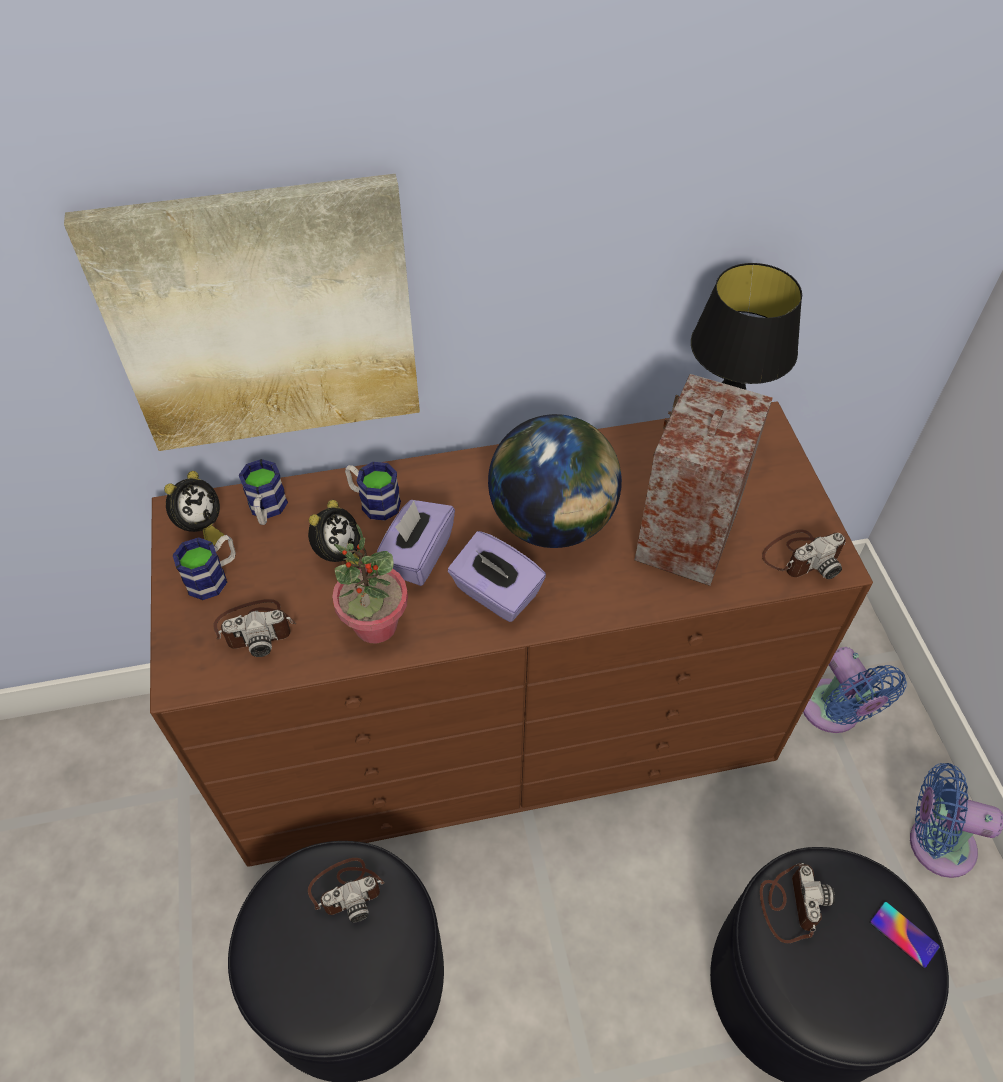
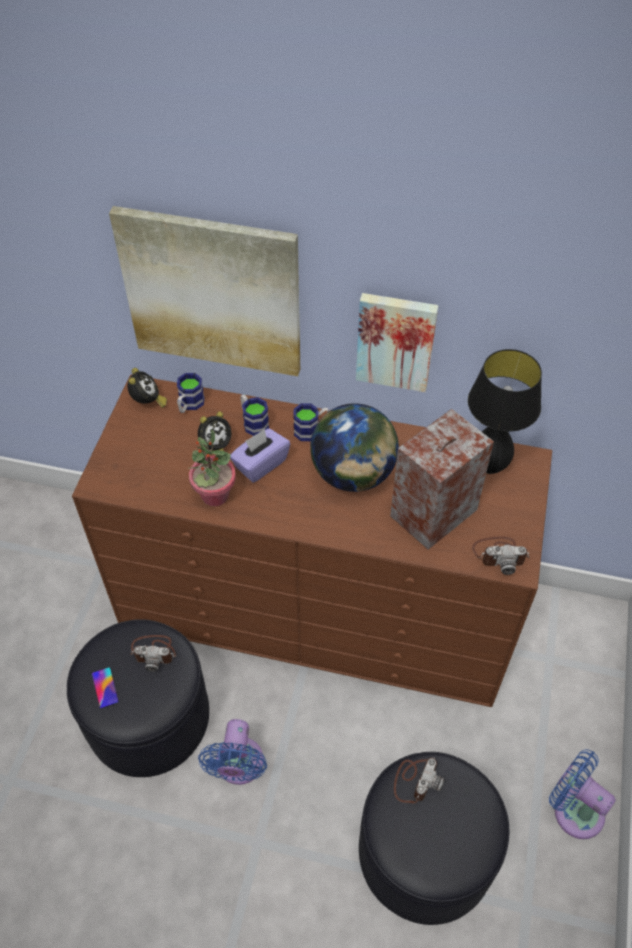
camera: 25 degrees right, 0 degrees up
alarm clock [164,471,224,545] -> alarm clock turned 60 degrees counterclockwise [127,368,167,408]
mug [173,535,236,600] -> mug moved to [293,403,330,441]
camera [213,599,296,657] -> none
purple tissue box [448,531,546,622] -> none
blue fan [803,647,907,733] -> blue fan moved to [198,719,267,785]
phone [870,902,940,968] -> phone moved to [91,667,119,709]
none -> picture [356,293,438,392]

